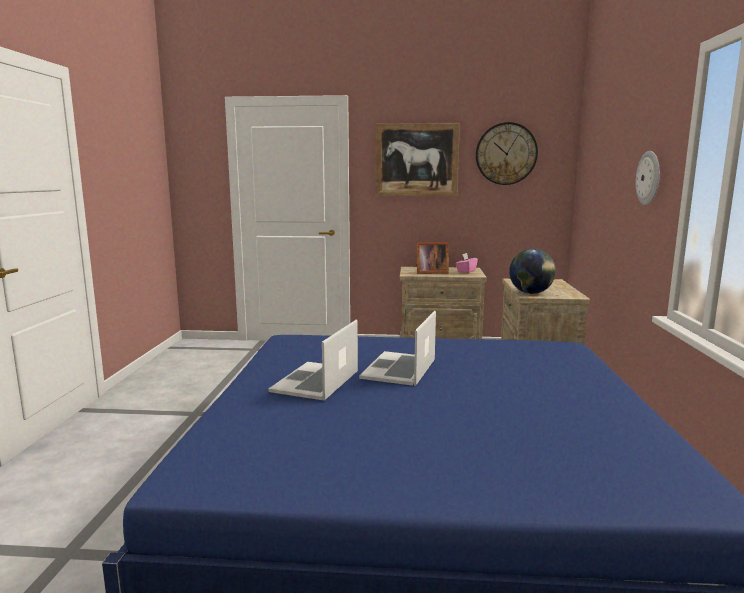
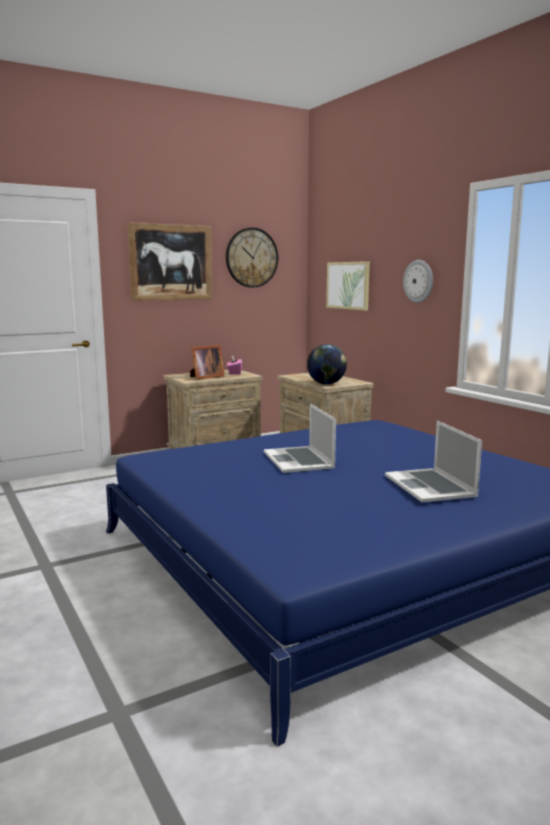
camera: 35 degrees left, 0 degrees up
laptop [268,320,358,400] -> laptop moved to [385,421,482,502]
none -> picture [326,261,370,311]

